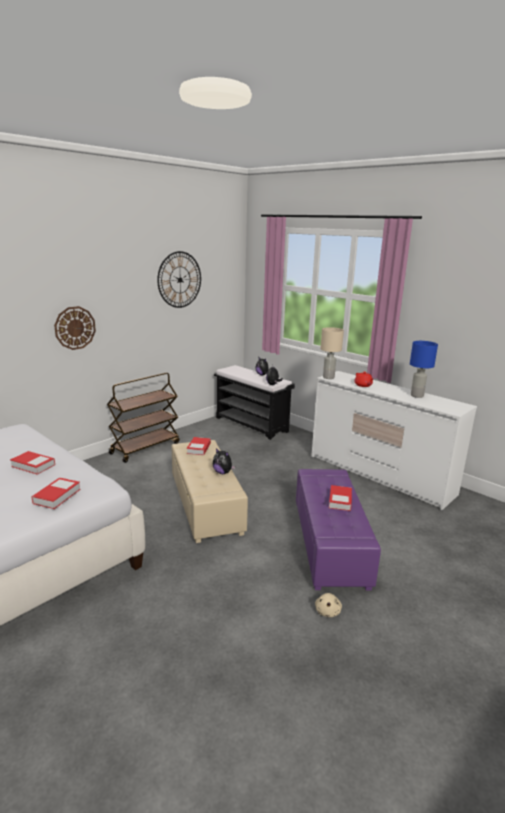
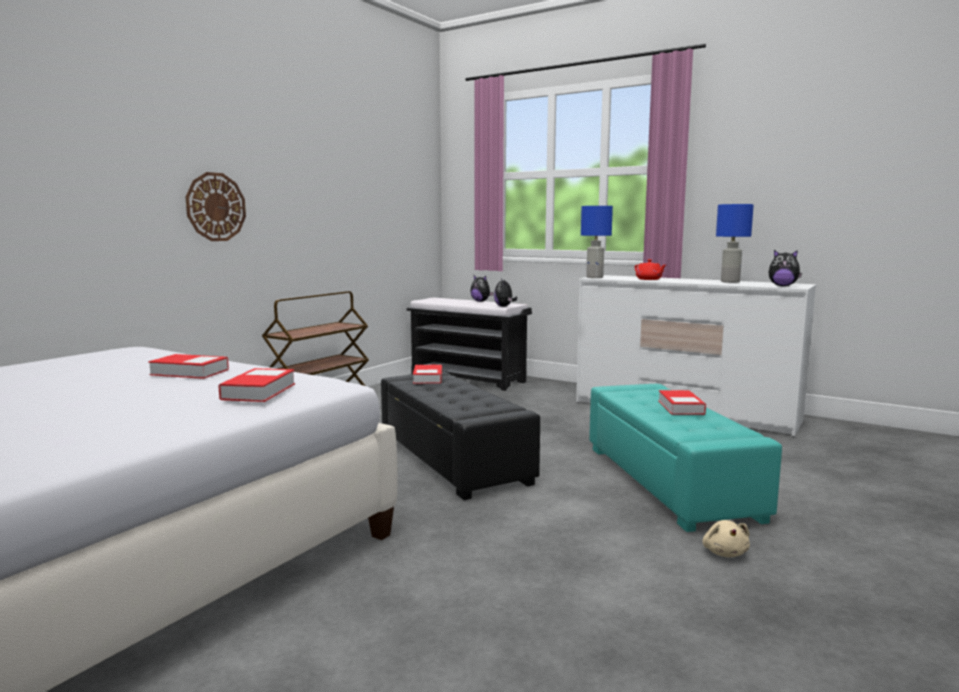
camera: 10 degrees left, 10 degrees down
wall clock [157,251,201,308] -> none
beige ottoman [172,440,248,543] -> black ottoman [381,371,540,500]
plush toy [213,448,235,474] -> plush toy moved to [768,250,802,286]
purple ottoman [296,469,381,591] -> turquoise ottoman [589,384,782,532]
beige table lamp [320,327,344,379] -> blue table lamp [581,206,613,278]

